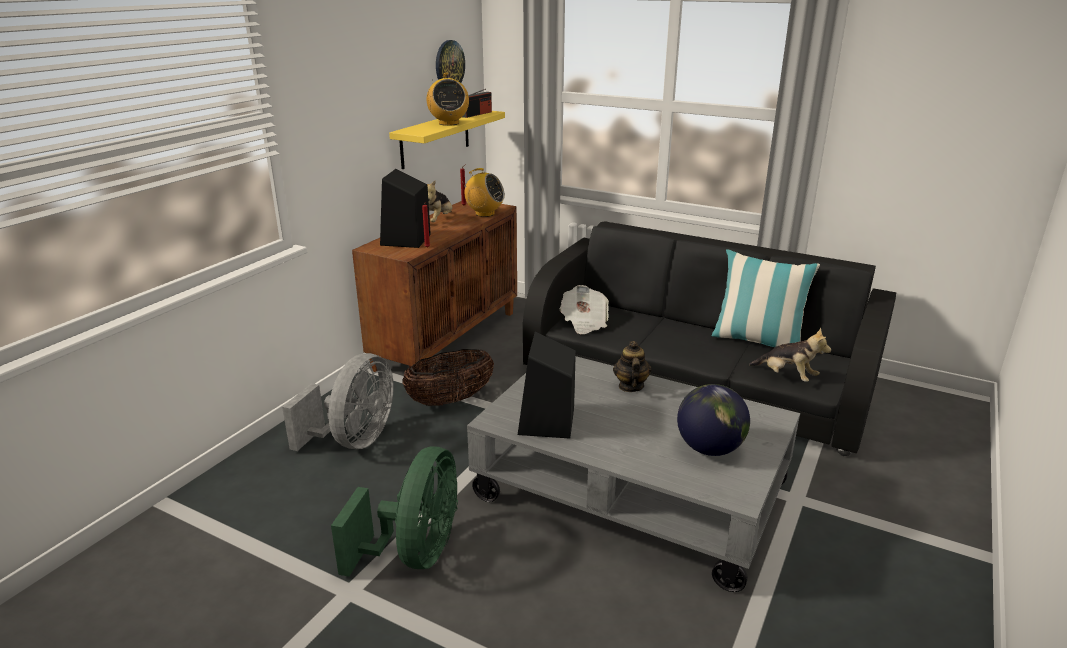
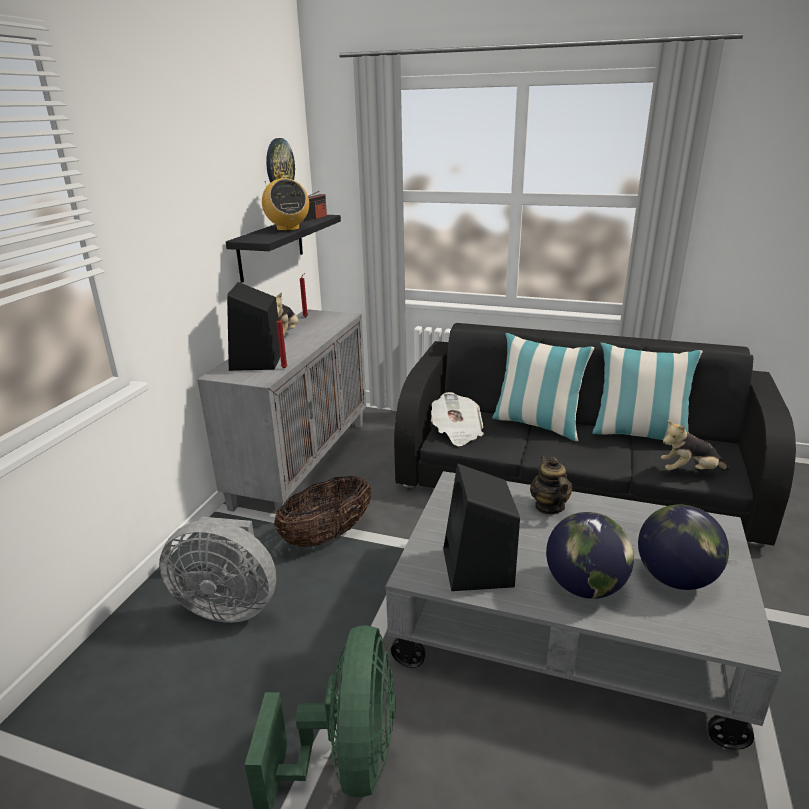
camera: 10 degrees left, 0 degrees up
grey fan [282,353,394,451] -> grey fan turned 90 degrees clockwise [159,517,276,623]
brown cabinet [352,201,517,372] -> grey cabinet [197,309,366,512]
yellow shelf [389,111,505,169] -> black shelf [226,215,341,283]
radio [460,168,505,217] -> none
plush toy [749,328,831,382] -> plush toy turned 150 degrees clockwise [661,420,730,470]
none -> pillow [492,333,594,441]
none -> globe [546,512,634,599]

